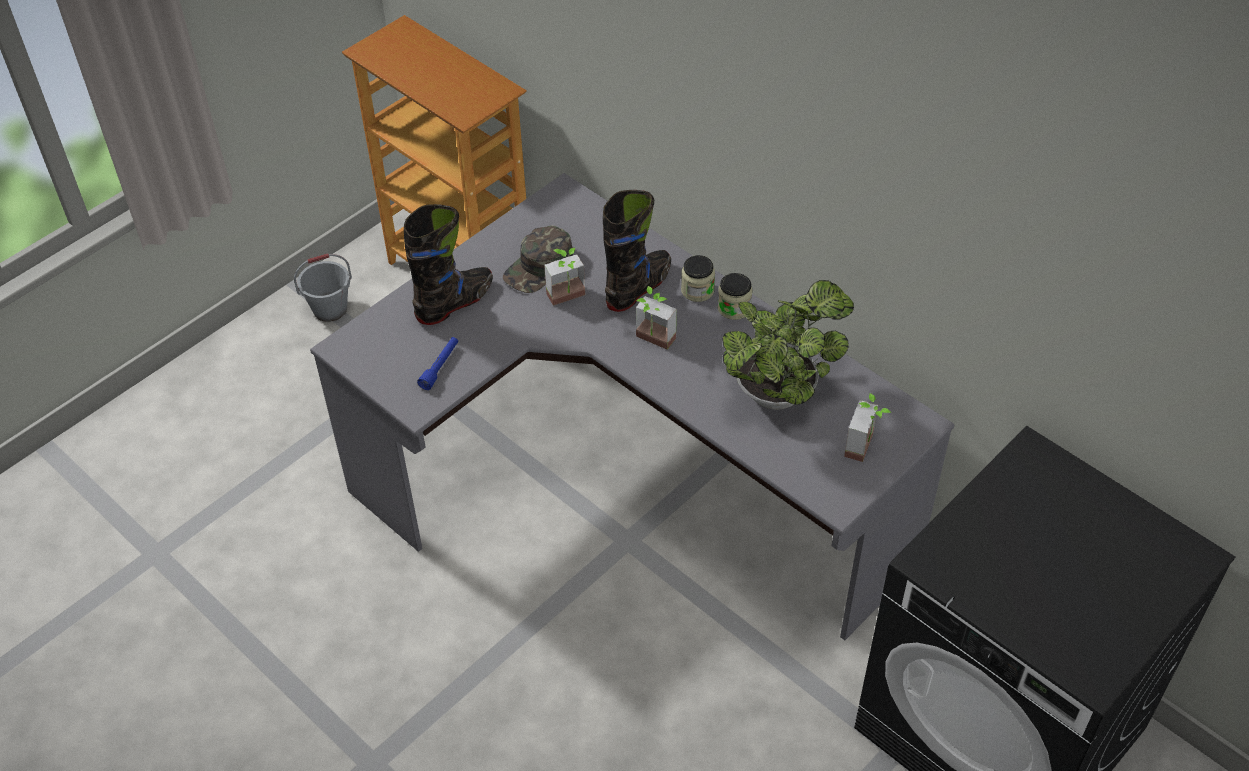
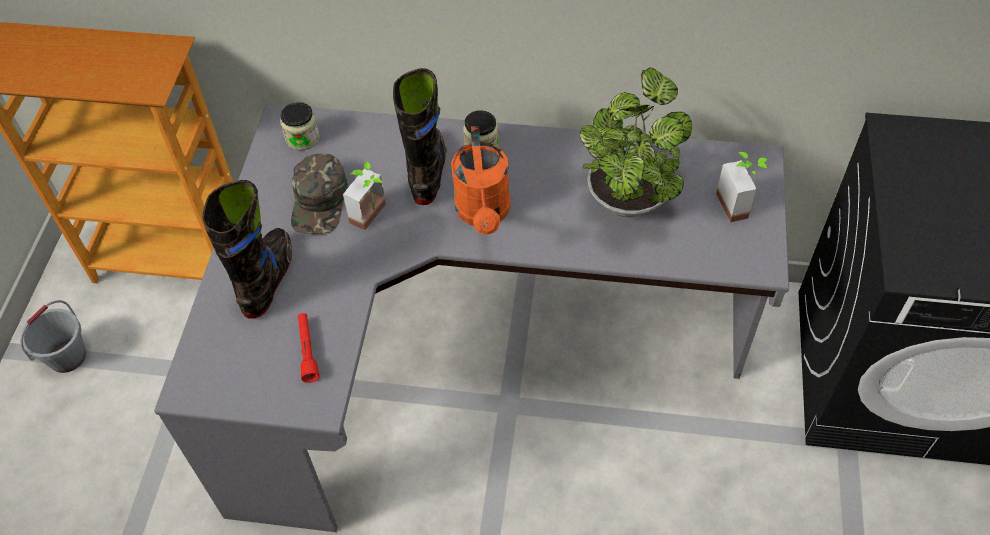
camera: 35 degrees left, 5 degrees up
blue flashlight [417,337,458,390] -> red flashlight [298,313,319,383]
potted plant [636,286,677,350] -> orange watering can [451,126,511,235]
jar [718,273,753,320] -> jar moved to [280,102,319,150]

